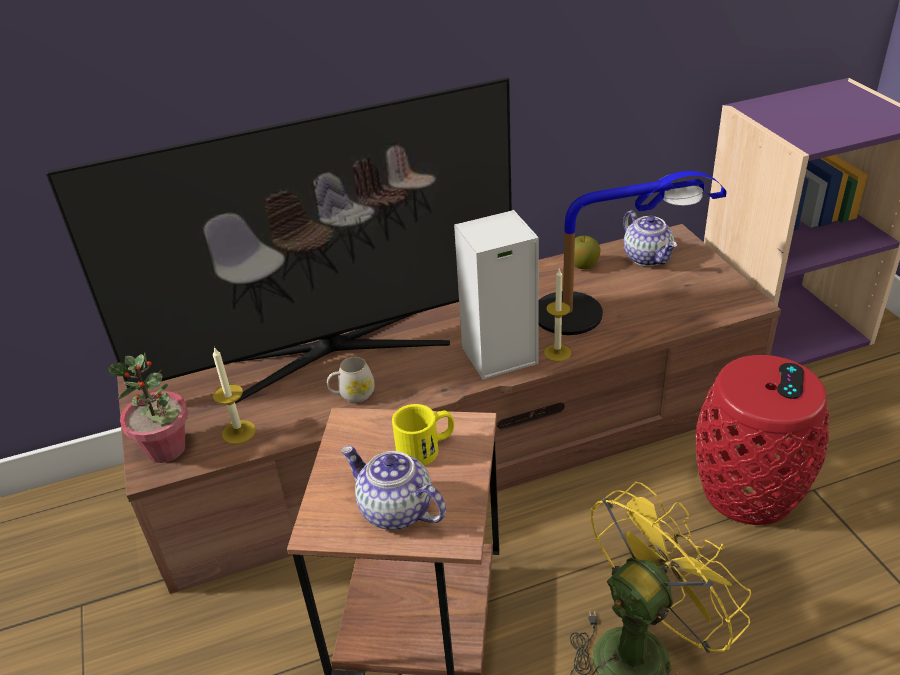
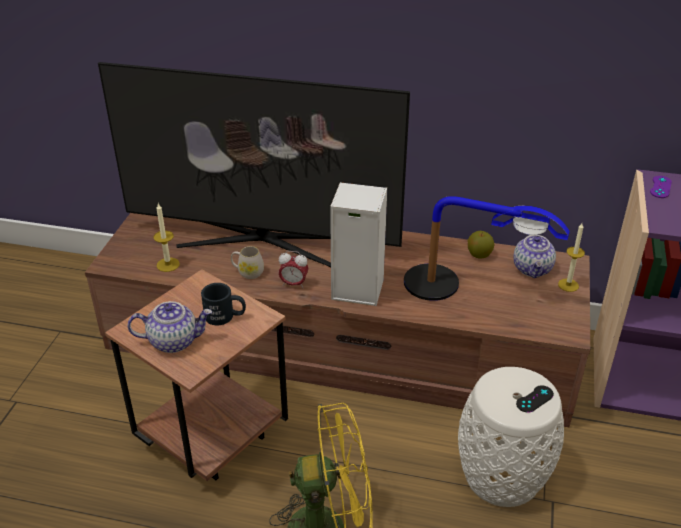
camera: 30 degrees right, 0 degrees up
potted plant [108,352,188,463] -> none
teapot [341,446,446,530] -> teapot turned 105 degrees clockwise [128,301,212,353]
yellow mug [392,404,454,466] -> black mug [201,283,246,325]
candle [544,269,571,362] -> candle moved to [558,223,585,292]
red stool [695,355,829,525] -> white stool [458,367,564,507]
none -> alarm clock [279,251,308,287]
none -> purple game controller [650,176,672,198]

